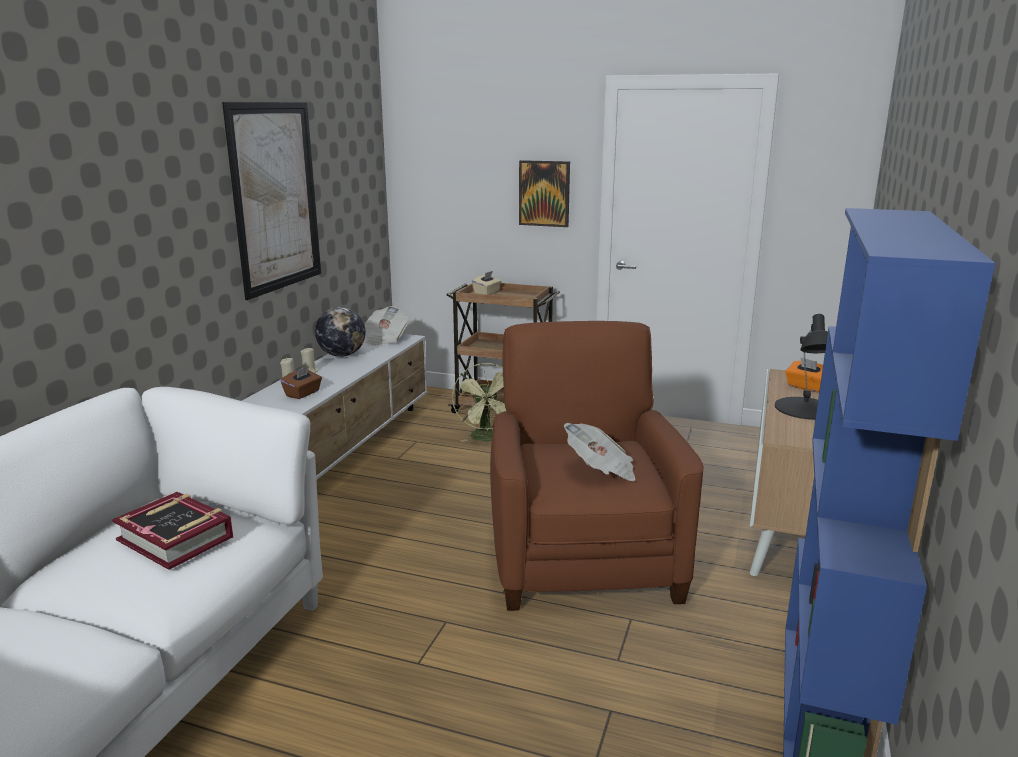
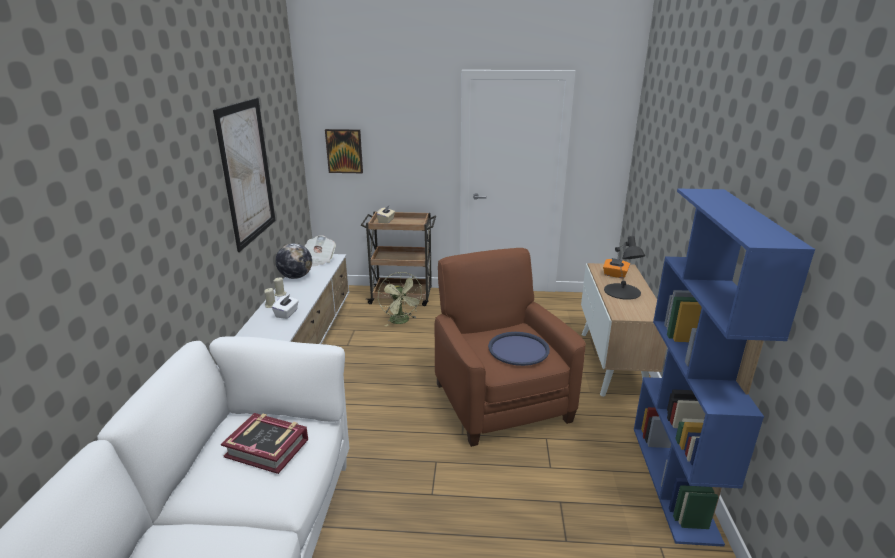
camera: 15 degrees left, 5 degrees up
brown tissue box [281,366,322,399] -> white tissue box [272,294,299,319]
picture [519,160,570,227] -> picture moved to [325,129,363,173]
newspaper [564,423,635,481] -> blue tray [488,332,550,366]

